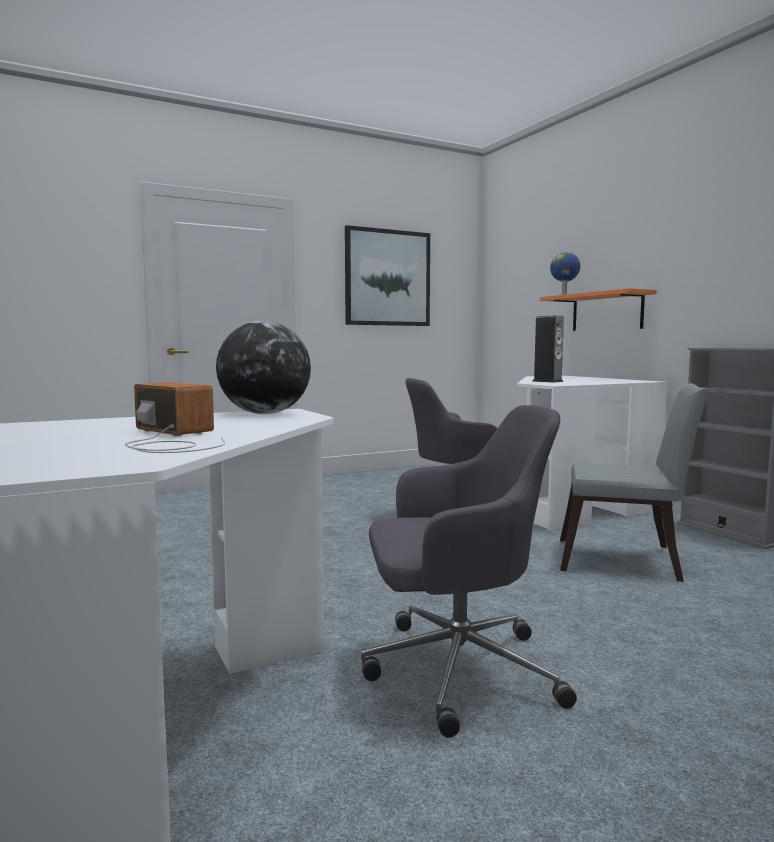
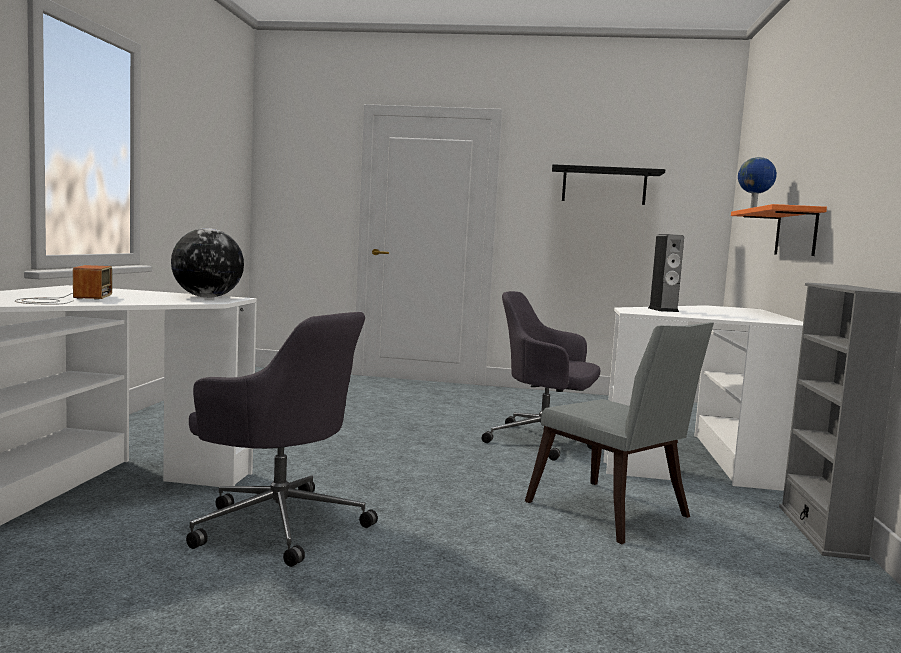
camera: 35 degrees right, 0 degrees up
picture [345,225,430,326] -> black shelf [552,164,665,205]

